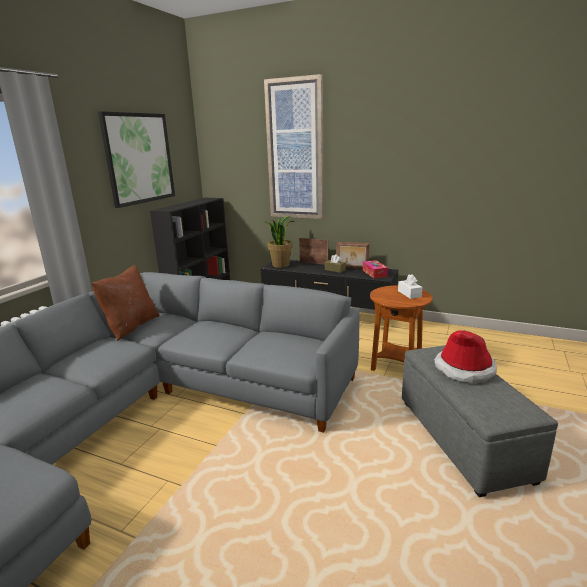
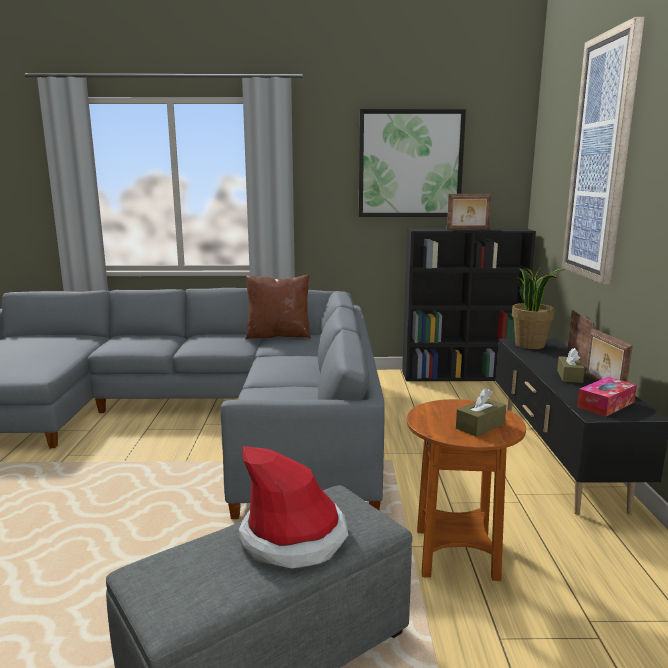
camera: 65 degrees right, 5 degrees down
white tissue box [398,274,422,299] -> brown tissue box [456,388,506,437]
none -> picture frame [447,194,491,230]

